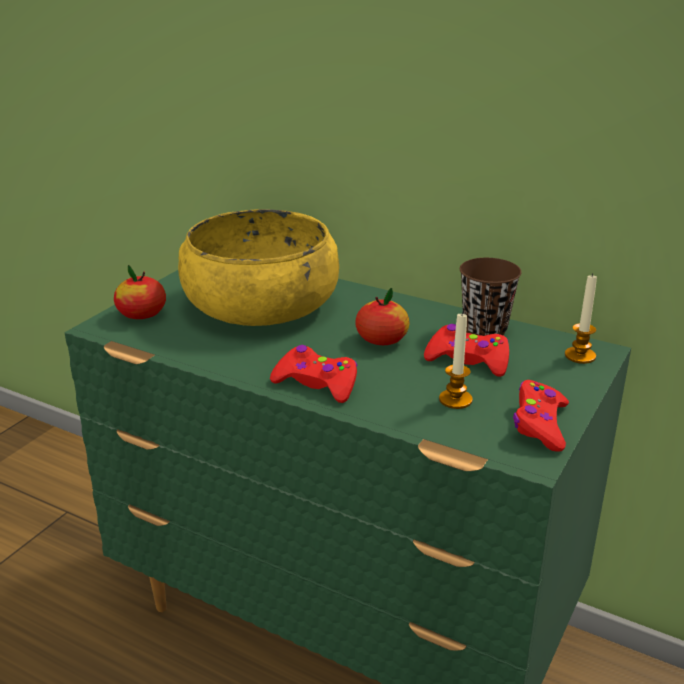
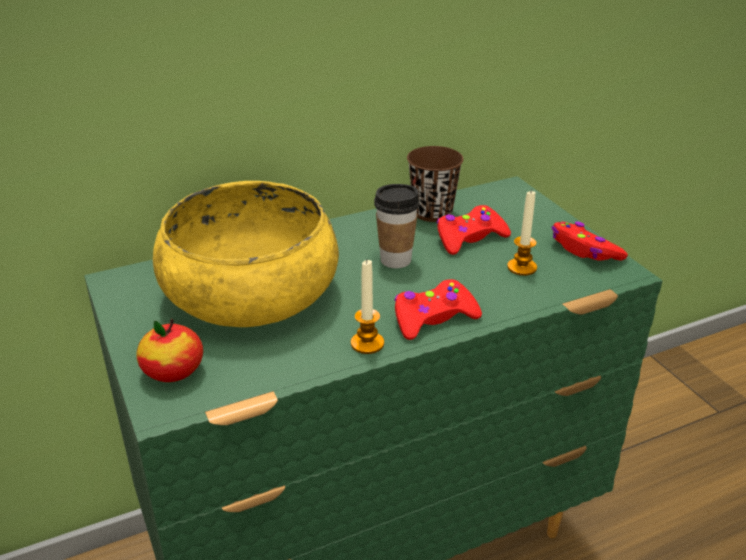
camera: 55 degrees left, 5 degrees up
apple [355,288,409,345] -> cup [374,184,420,268]
candle [565,273,597,364] -> candle moved to [351,260,384,354]

